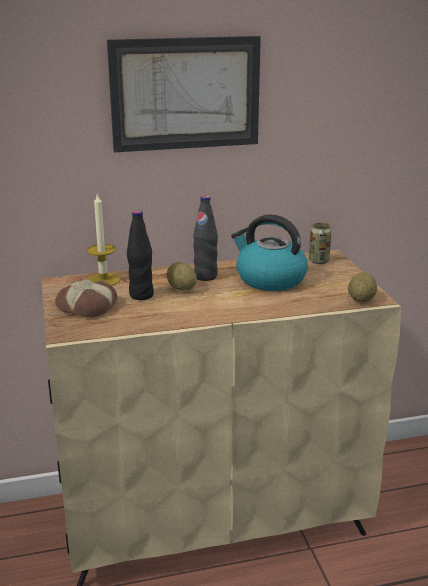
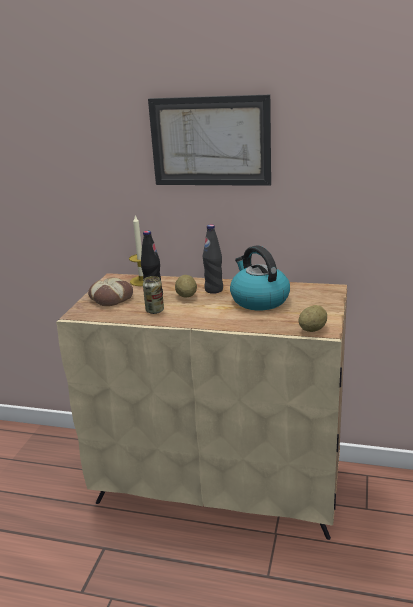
camera: 30 degrees right, 0 degrees up
can [309,223,332,264] -> can moved to [143,276,164,314]

